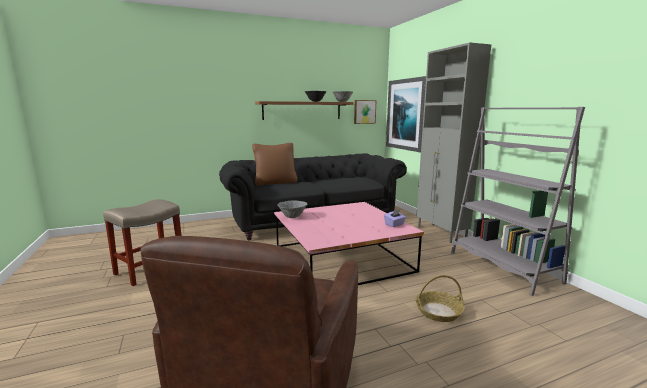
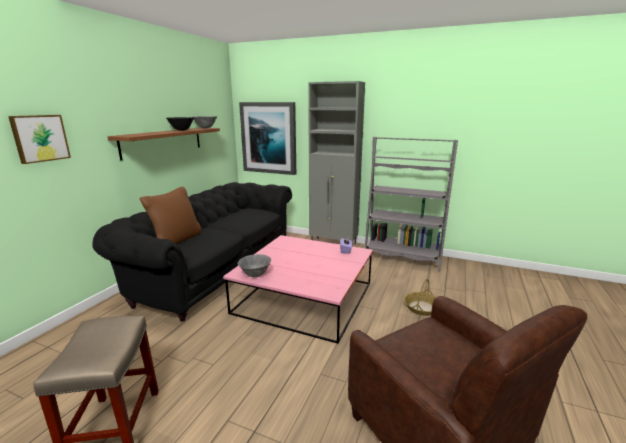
camera: 45 degrees left, 5 degrees up
picture [354,100,376,124] -> picture moved to [8,115,71,164]

